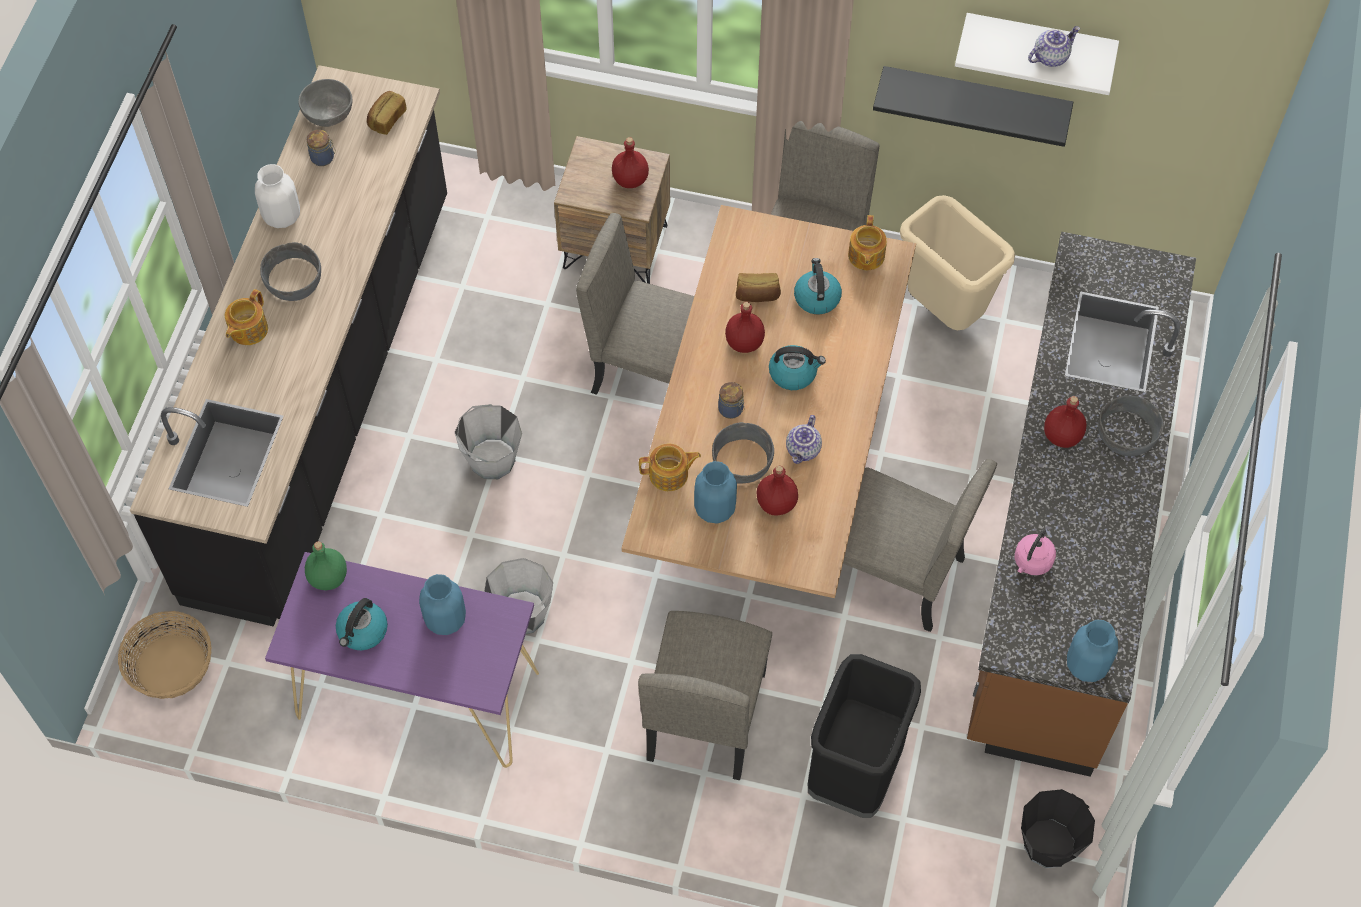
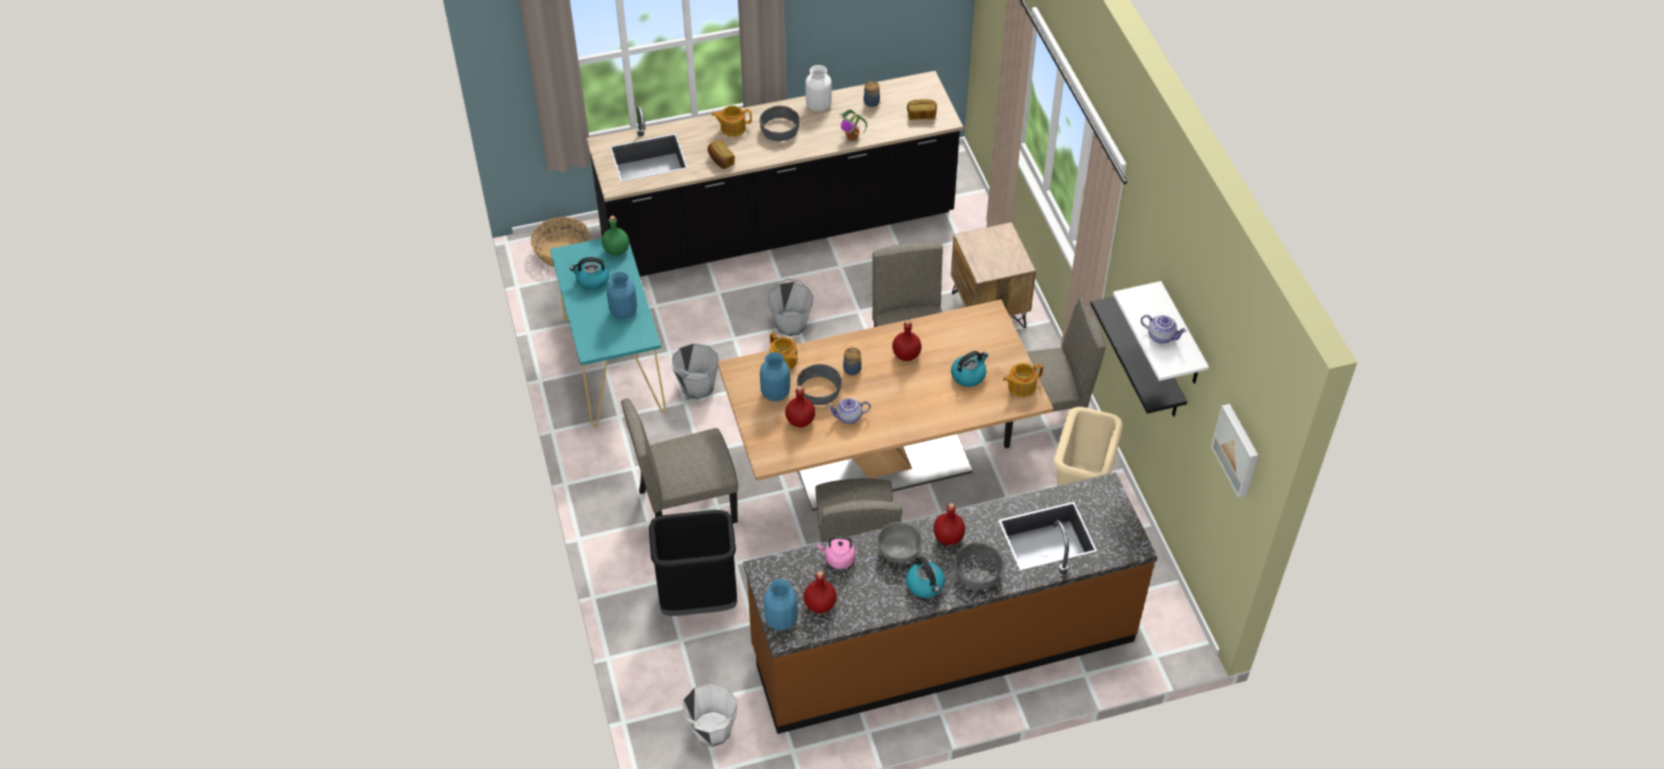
camera: 60 degrees right, 10 degrees down
purple console table [265,552,539,768] -> turquoise console table [550,233,666,427]
grey bowl [298,79,352,127] -> grey bowl moved to [877,522,922,563]
red bottle [612,137,649,188] -> red bottle moved to [804,571,837,613]
bread [736,273,781,302] -> bread moved to [708,140,735,169]
kettle [769,345,826,390] -> kettle moved to [906,557,945,598]
black bucket [1021,789,1095,868] -> white bucket [683,683,737,747]
none -> potted plant [840,110,867,141]
none -> picture [1211,404,1258,498]

